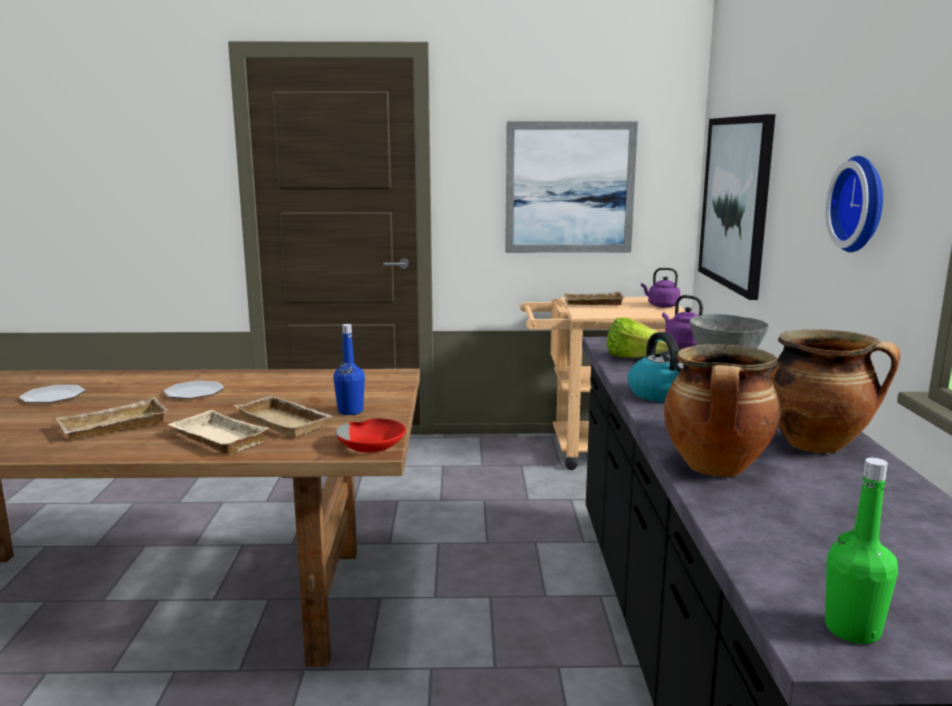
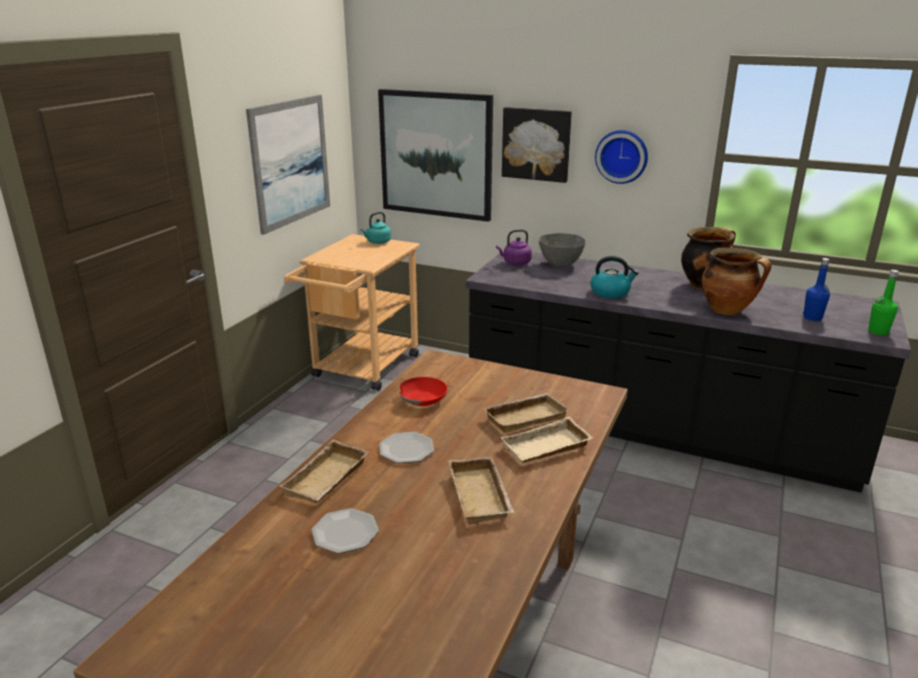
camera: 65 degrees left, 10 degrees up
blue bottle [333,324,365,415] -> blue bottle moved to [803,258,830,321]
red bowl [336,418,406,453] -> red bowl moved to [399,377,448,406]
beige tray [564,291,625,306] -> beige tray moved to [280,439,369,503]
lettuce [607,318,669,358] -> none
purple kettle [641,268,680,308] -> turquoise kettle [361,212,391,244]
none -> picture [502,107,572,183]

